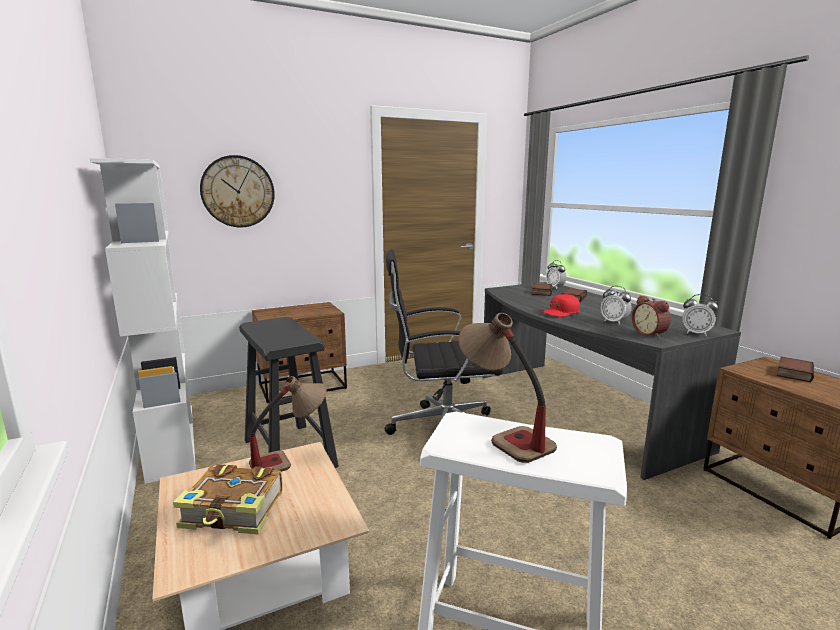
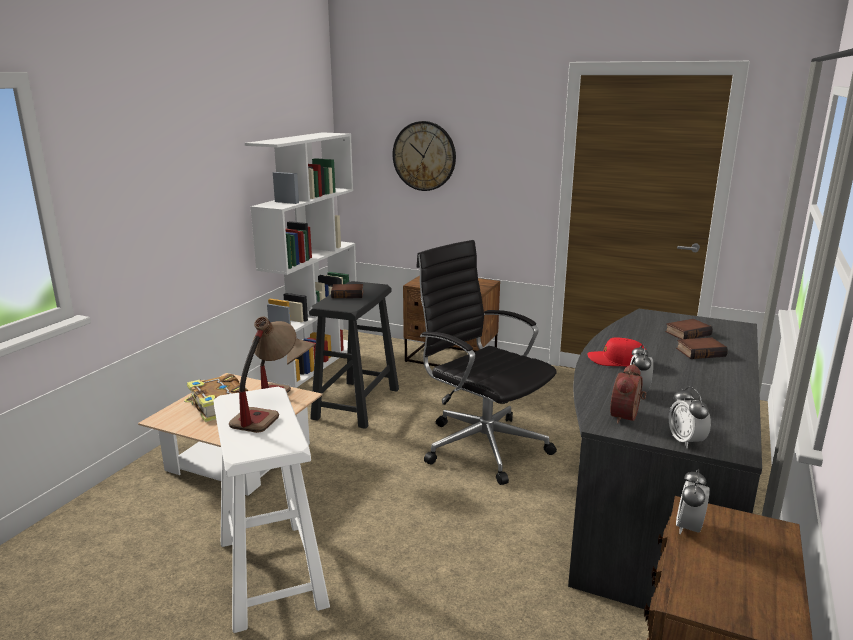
camera: 50 degrees right, 5 degrees up
alarm clock [546,260,567,289] -> alarm clock moved to [676,469,710,534]
book [777,357,814,382] -> book moved to [331,284,364,298]

